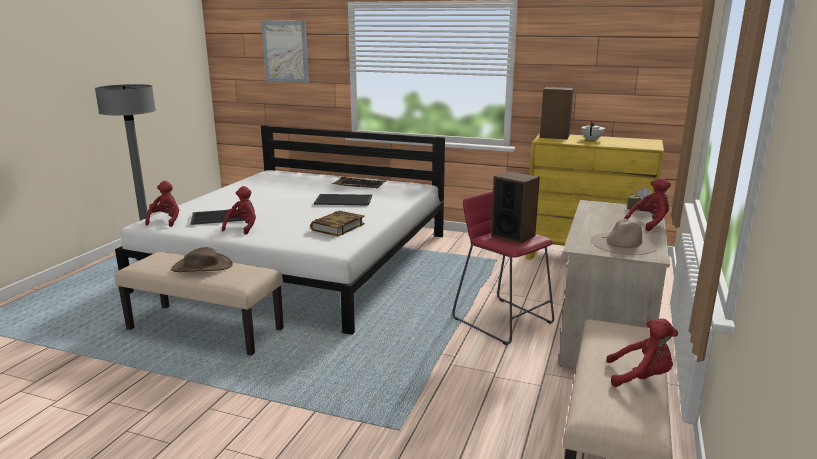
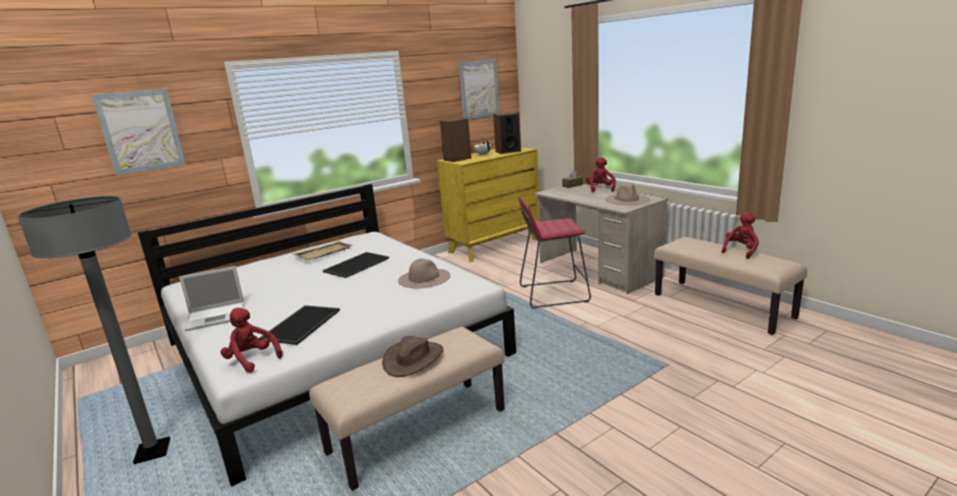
camera: 55 degrees left, 0 degrees up
red plush toy [222,186,256,234] -> none
book [310,211,365,236] -> beige hat [398,259,450,288]
black tray [332,177,386,188] -> beige tray [292,241,354,260]
speaker [491,171,540,243] -> speaker moved to [493,112,521,154]
none -> laptop [179,266,244,331]
none -> picture [459,59,499,119]

